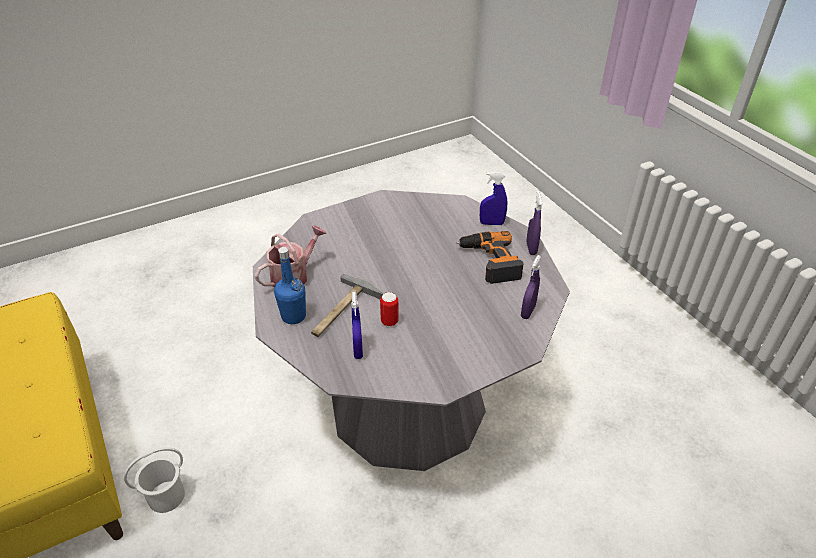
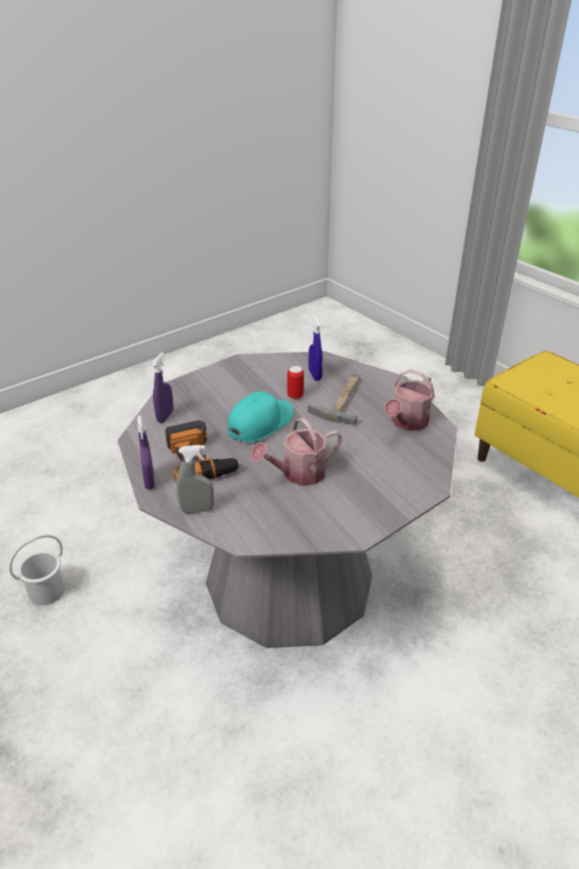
camera: 170 degrees right, 5 degrees down
white bucket [124,447,185,513] -> white bucket moved to [9,534,65,605]
blue bottle [274,247,306,324] -> none
blue spray bottle [480,172,507,225] -> grey spray bottle [176,445,214,513]
none -> turquoise cap [227,391,293,442]
none -> watering can [251,418,342,486]

